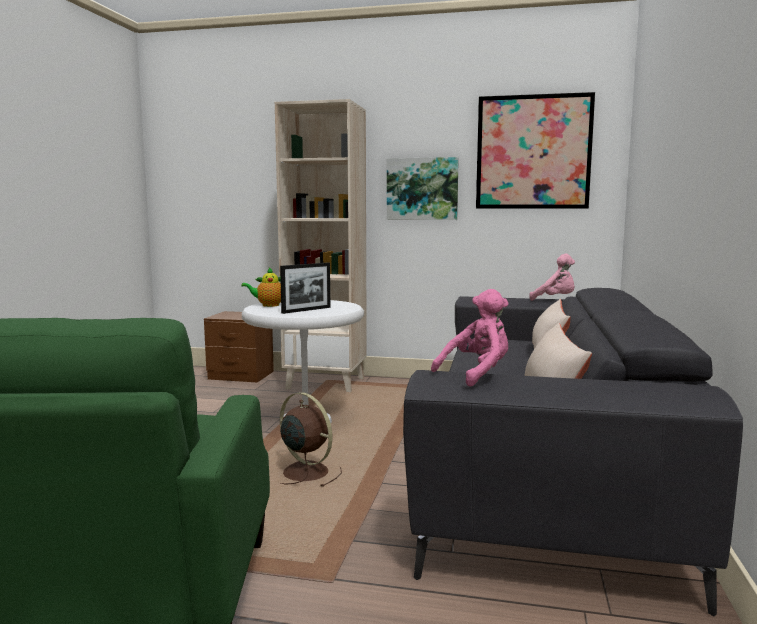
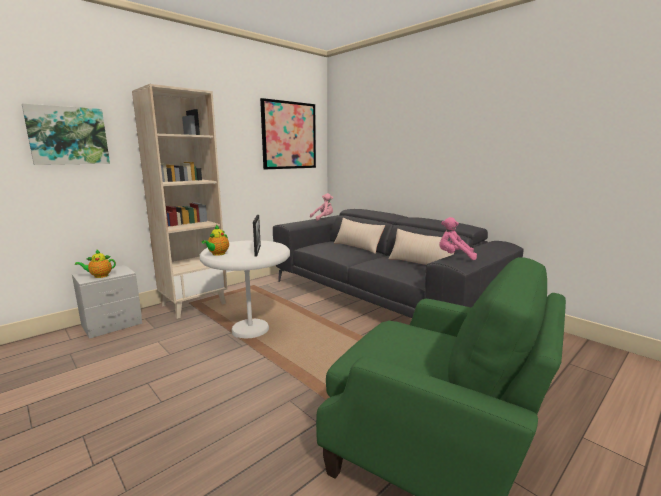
camera: 55 degrees left, 5 degrees up
brown nightstand [204,311,274,383] -> grey nightstand [72,265,142,339]
brown fan [280,392,342,487] -> none
picture [387,157,459,220] -> picture moved to [22,103,110,165]
pink plush toy [431,289,509,387] -> pink plush toy turned 75 degrees counterclockwise [439,217,477,260]
none -> teapot [75,249,116,278]

